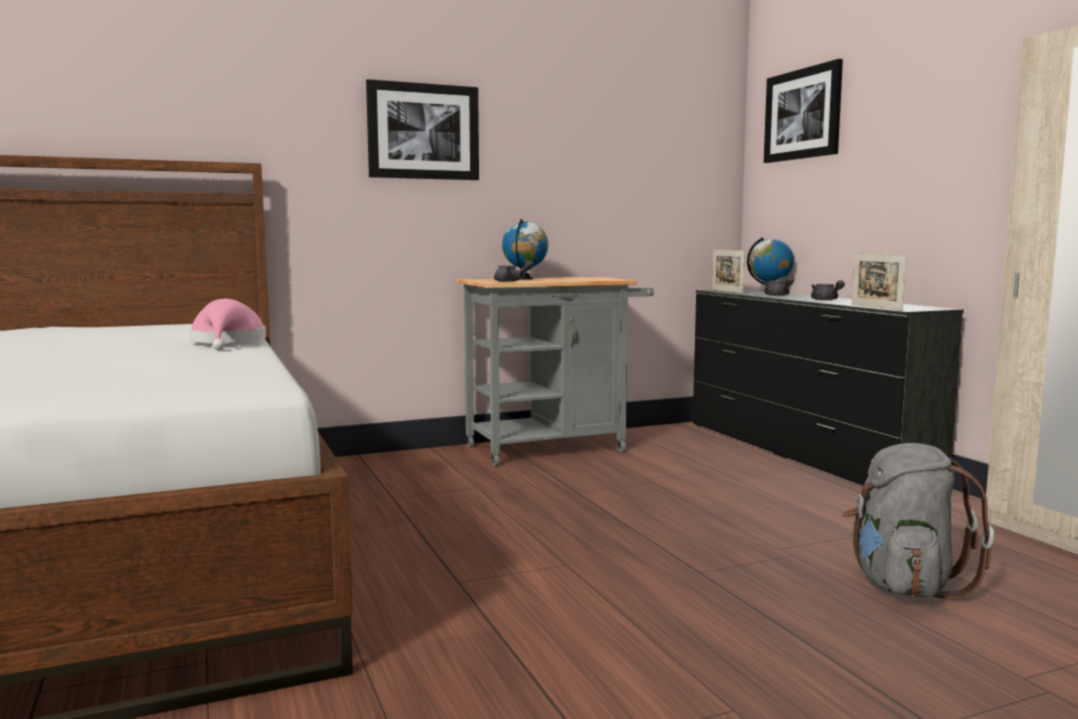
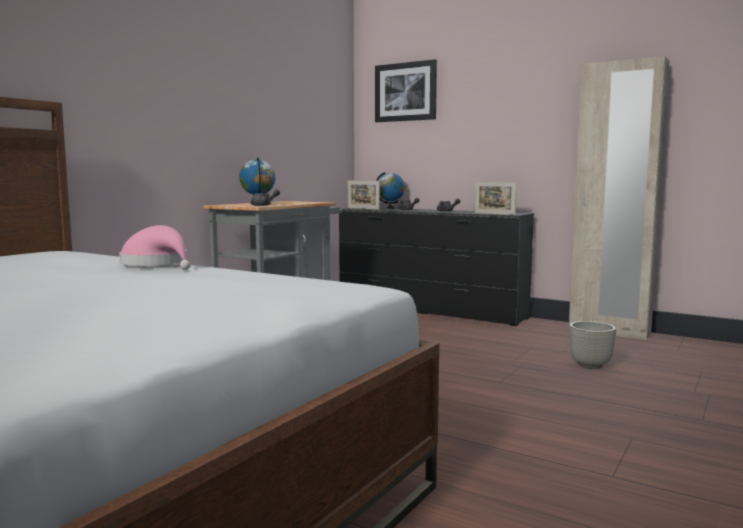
camera: 35 degrees left, 0 degrees up
picture [366,79,479,180] -> none
grey backpack [842,443,994,599] -> grey planter [569,321,616,369]

